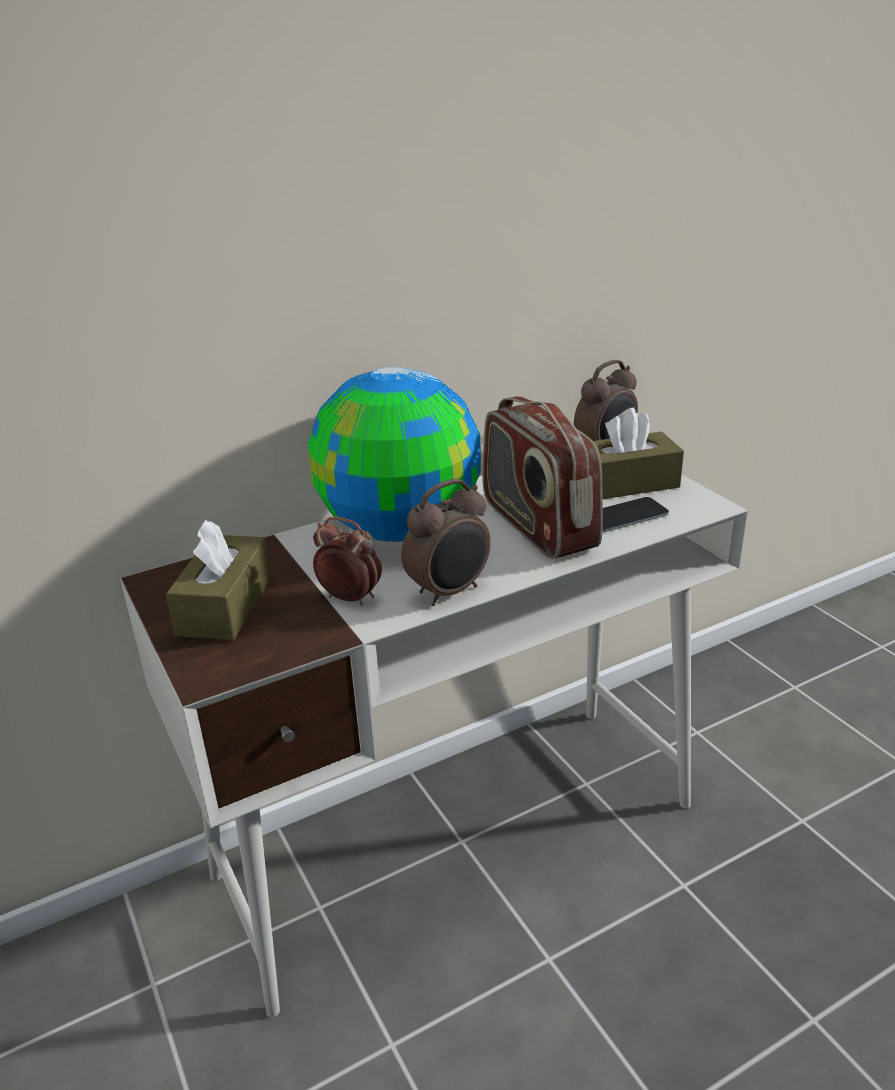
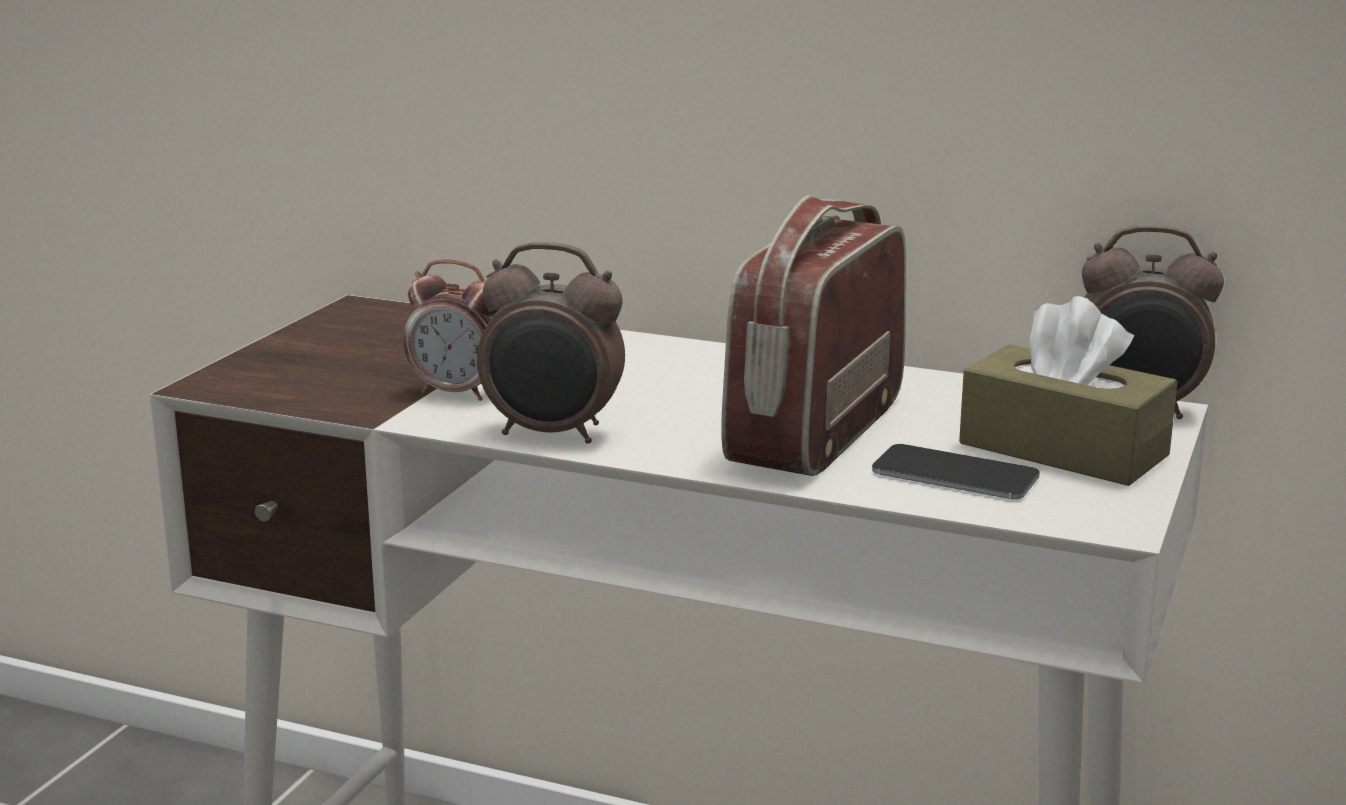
camera: 50 degrees right, 10 degrees down
brown tissue box [166,520,271,640] -> none
globe [308,367,481,542] -> none
alarm clock [313,517,382,606] -> alarm clock turned 120 degrees clockwise [404,259,500,401]

